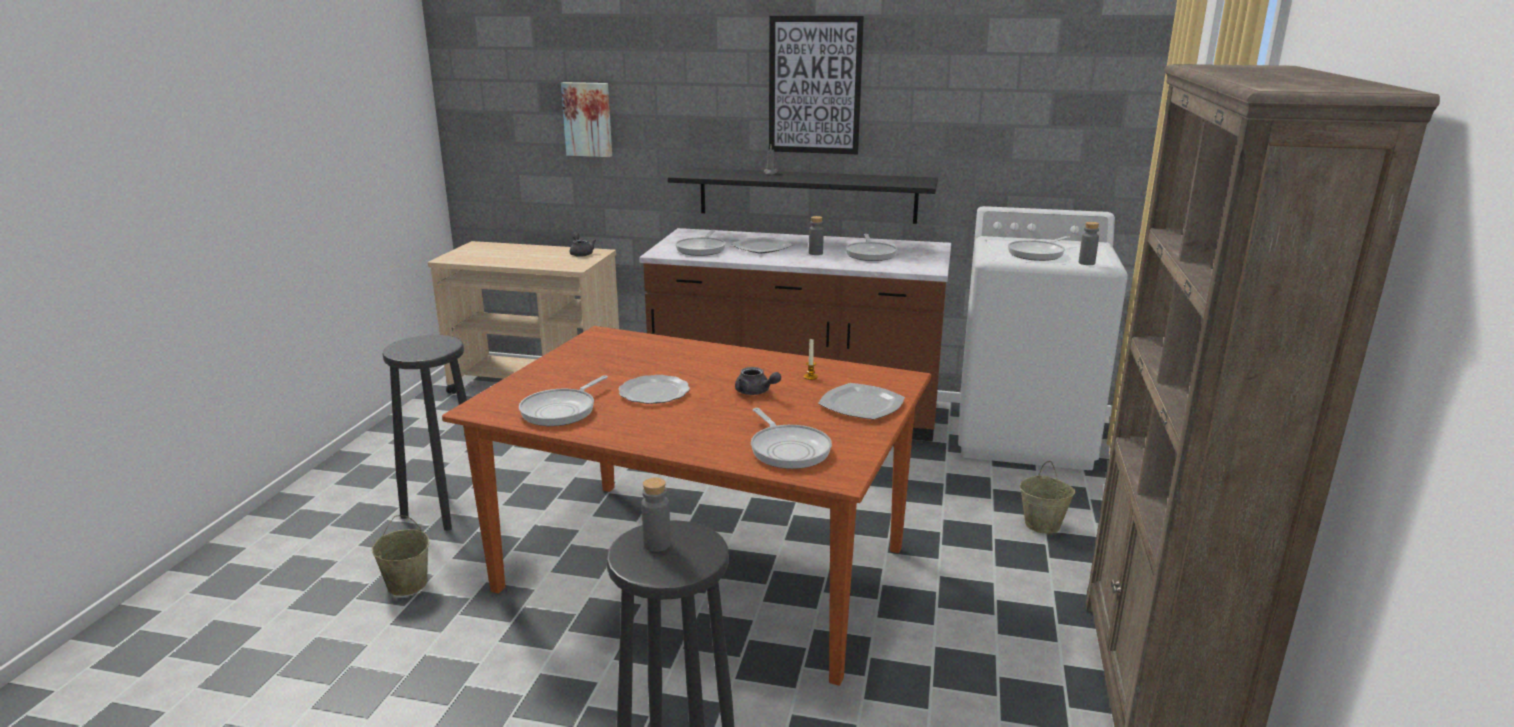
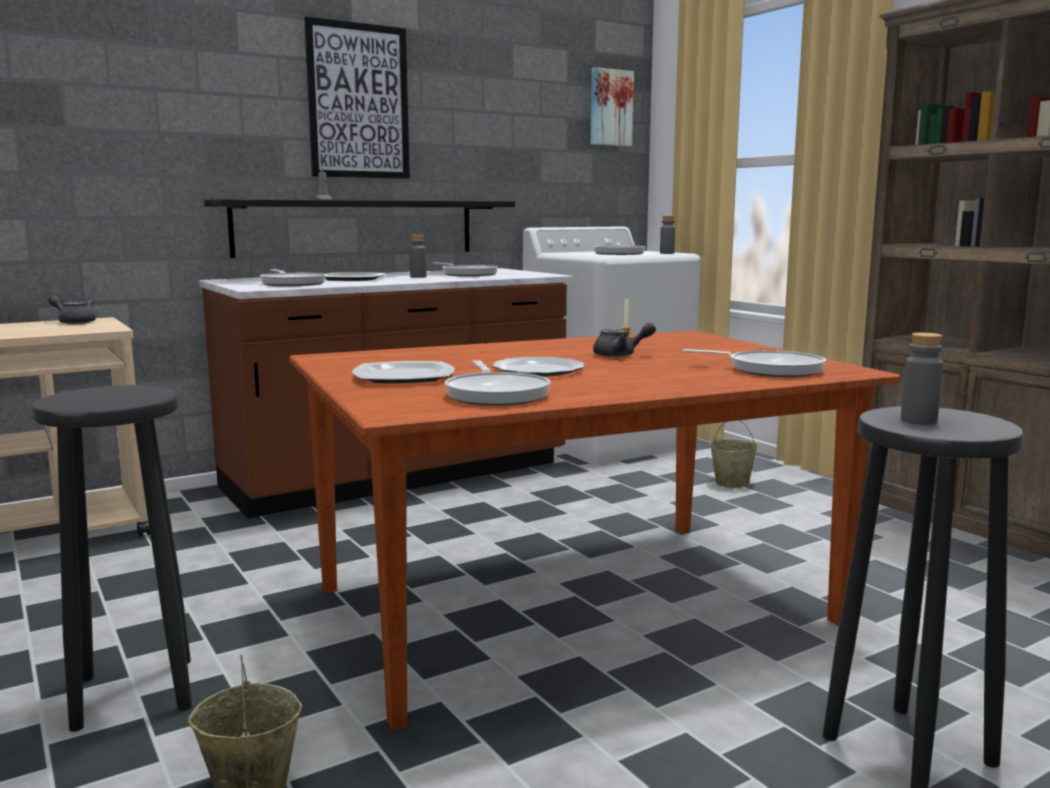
camera: 45 degrees left, 10 degrees down
picture [561,82,612,157] -> picture moved to [591,67,634,146]
plate [818,383,905,420] -> plate moved to [352,361,455,383]

